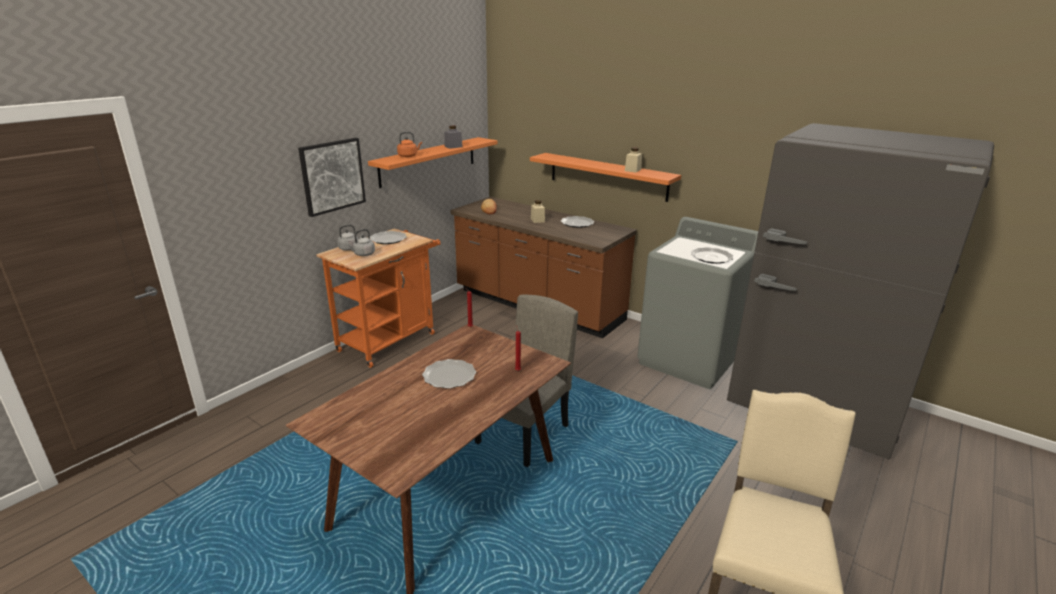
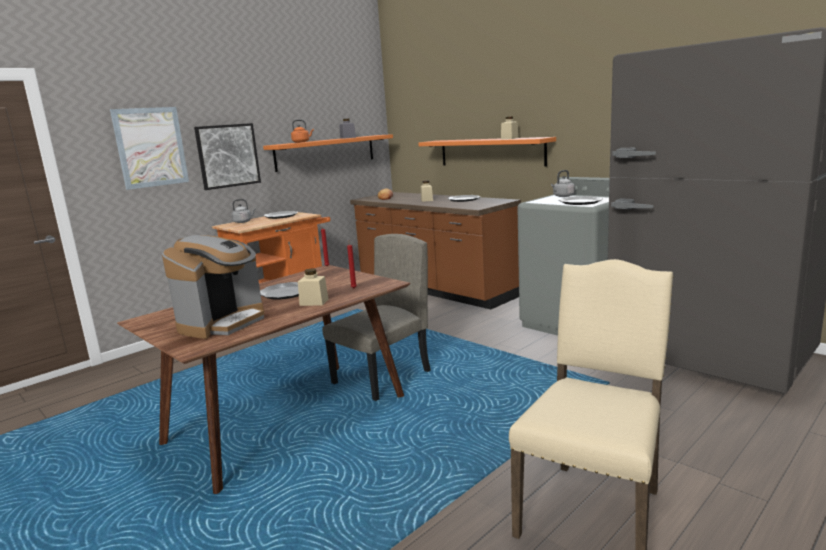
camera: 10 degrees right, 10 degrees down
grey kettle [347,229,375,256] -> grey kettle moved to [551,170,575,197]
none -> picture [110,107,189,190]
none -> coffee machine [162,235,264,339]
none -> beige jar [298,268,329,306]

